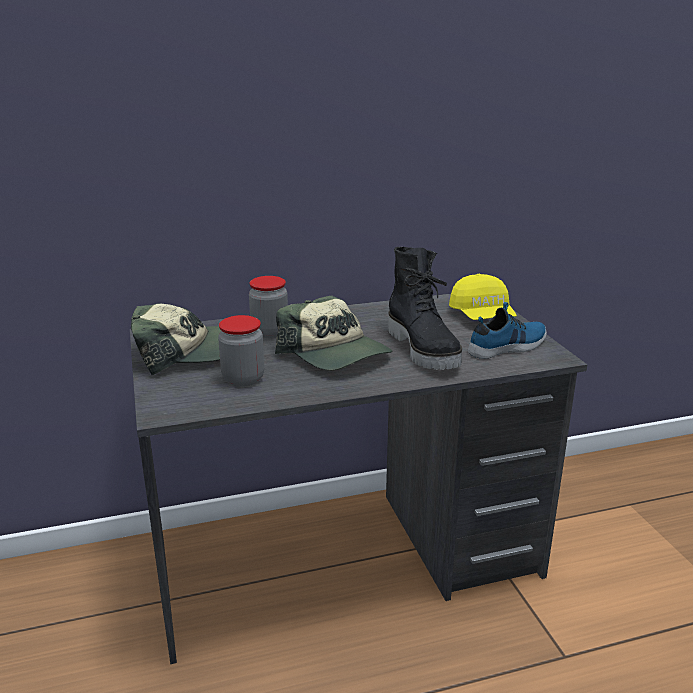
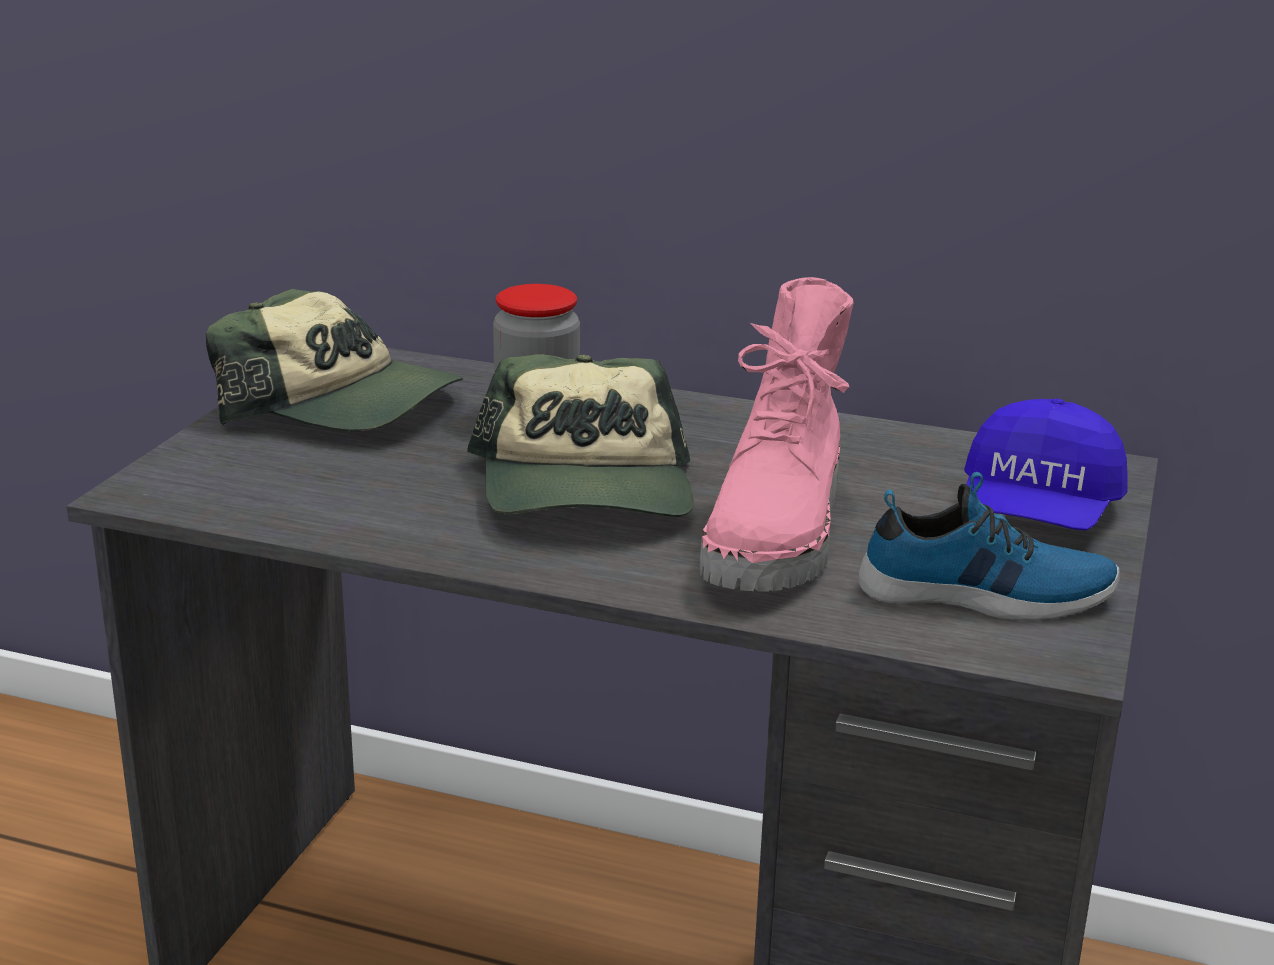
camera: 35 degrees right, 0 degrees up
jar [218,315,264,387] -> none
black boot [388,247,462,370] -> pink boot [699,277,853,592]
yellow cap [449,274,517,320] -> blue cap [964,399,1128,531]

